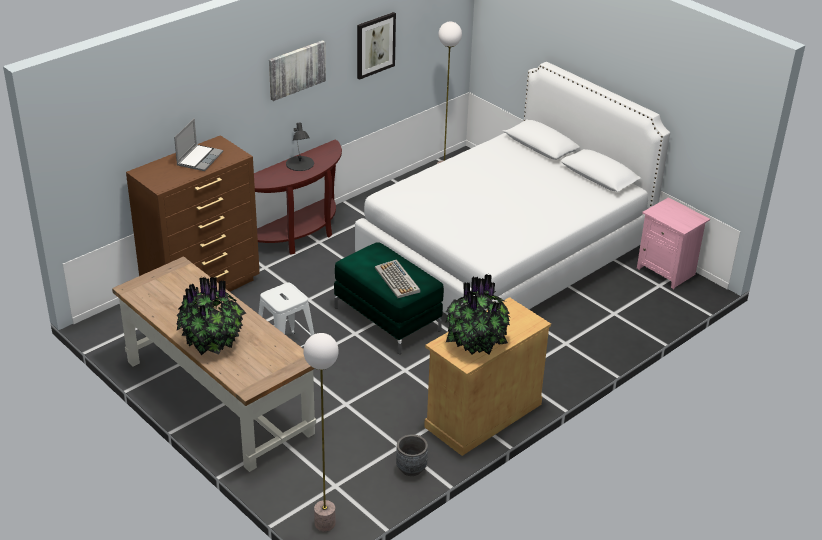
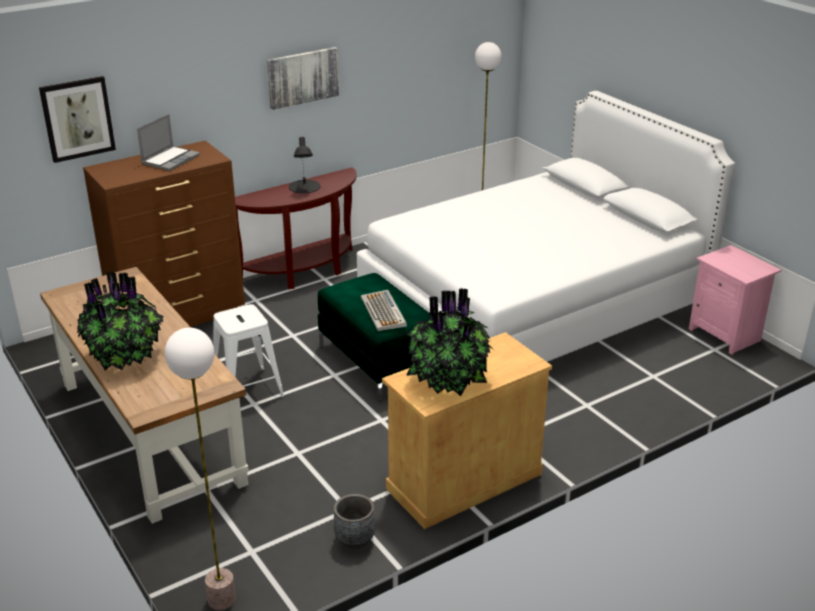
camera: 10 degrees right, 5 degrees down
picture [357,12,396,80] -> picture moved to [39,76,116,163]

